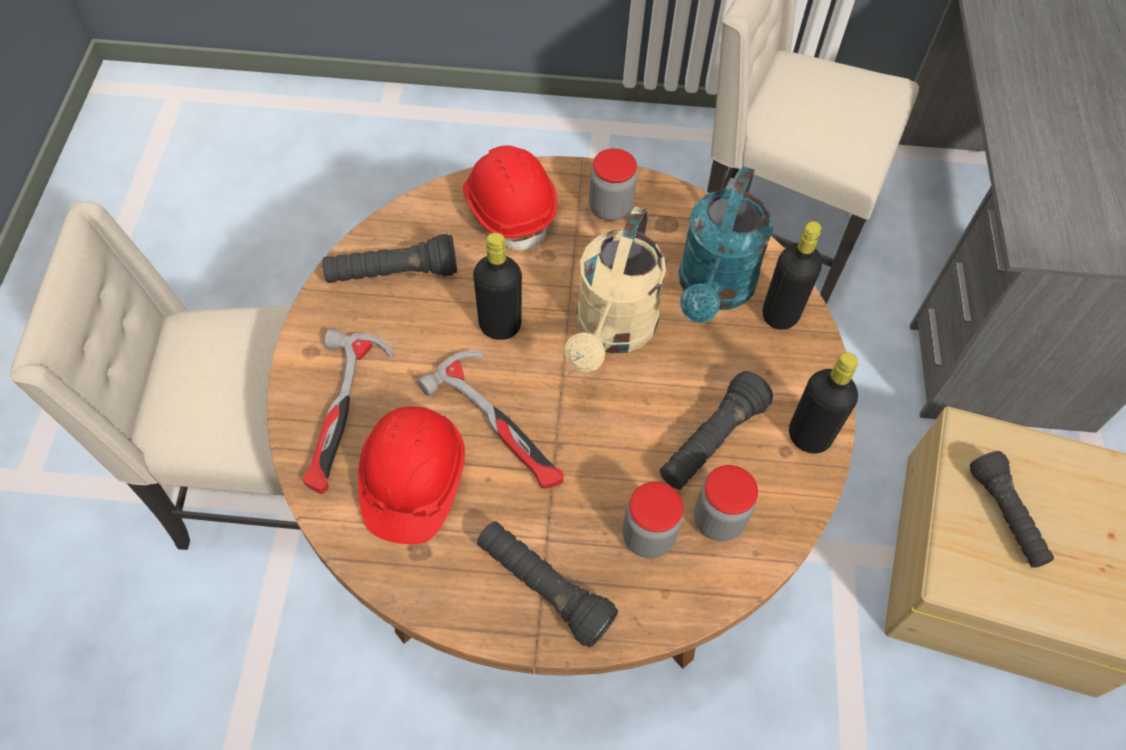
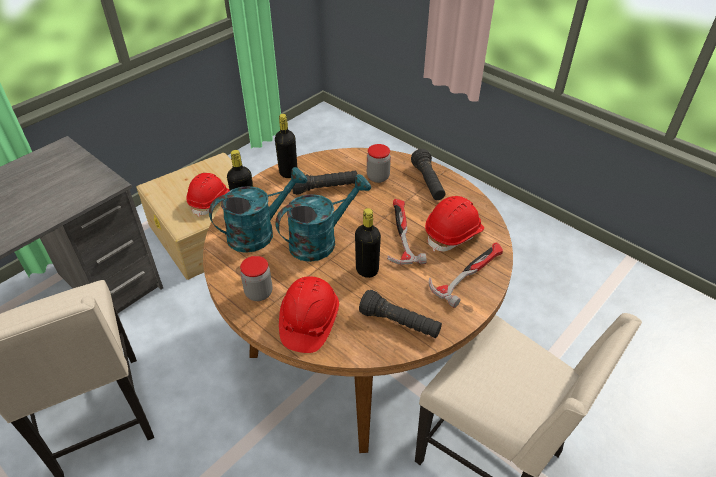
camera: 140 degrees left, 15 degrees down
beige watering can [565,207,666,372] -> turquoise watering can [275,174,371,262]
jar [694,465,758,541] -> none
black flashlight [970,451,1054,568] -> red hard hat [186,173,230,217]

